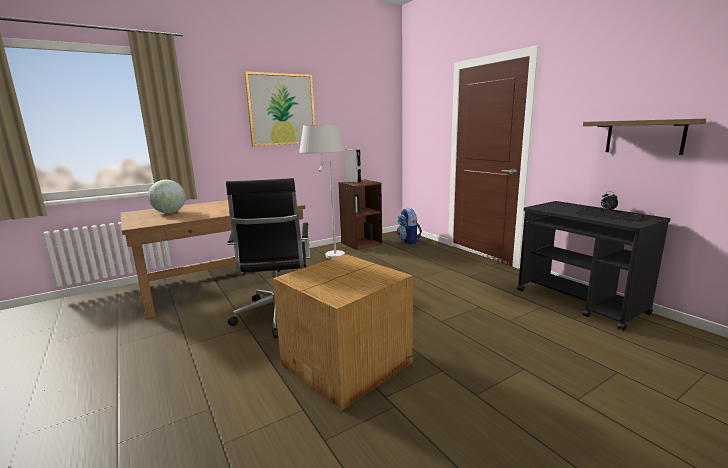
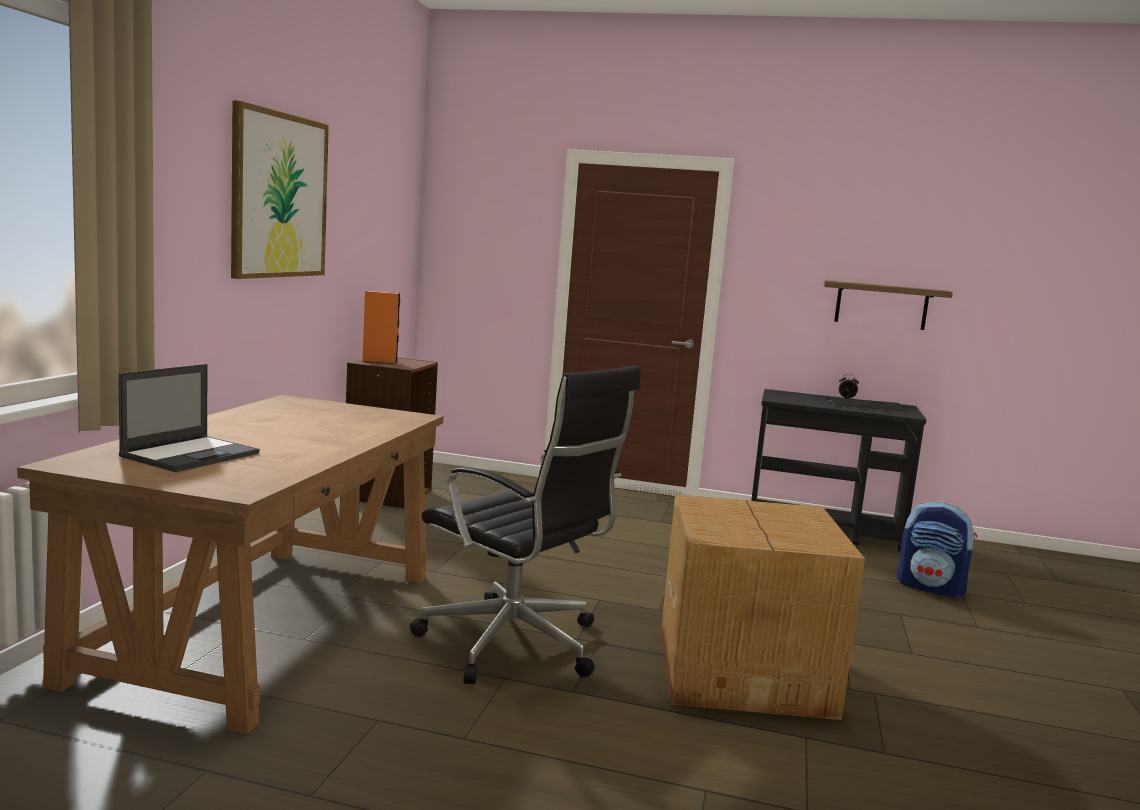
camera: 45 degrees left, 5 degrees down
globe [148,180,186,213] -> laptop [118,364,260,472]
white floor lamp [299,124,345,259] -> none
grey speaker [345,149,361,183] -> orange speaker [362,291,400,364]
backpack [397,208,422,245] -> backpack moved to [897,501,977,598]

